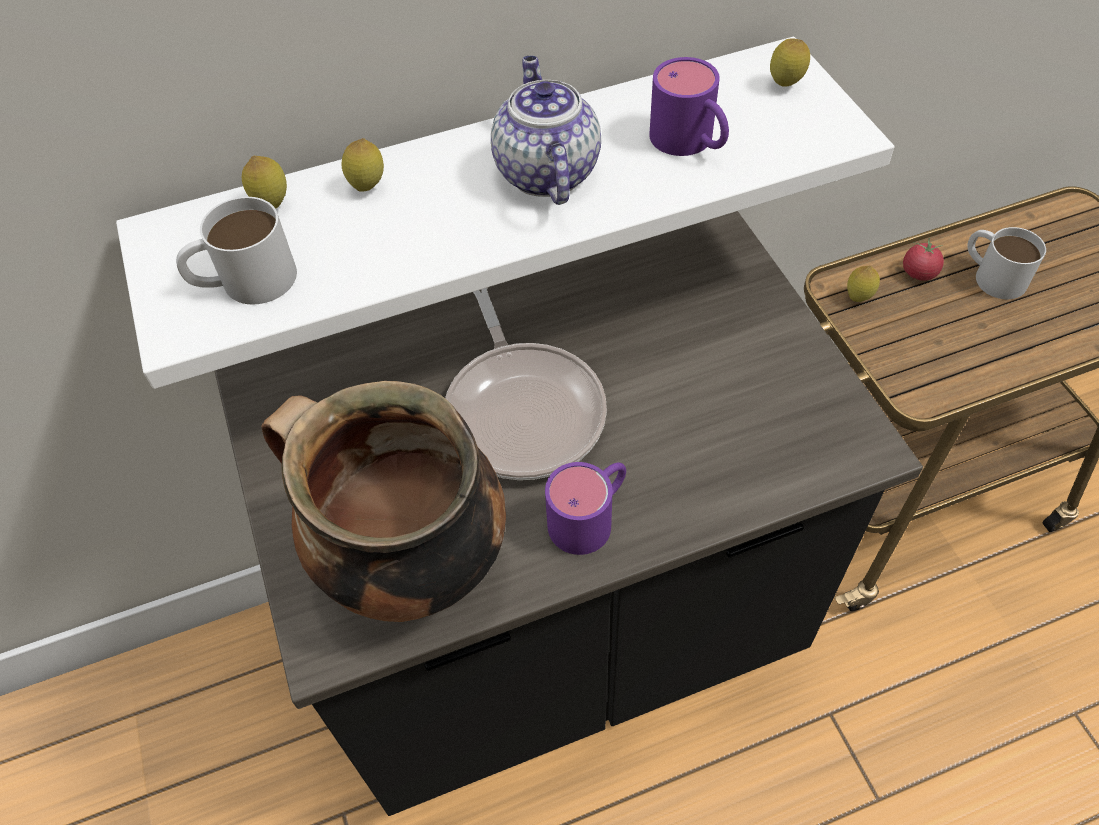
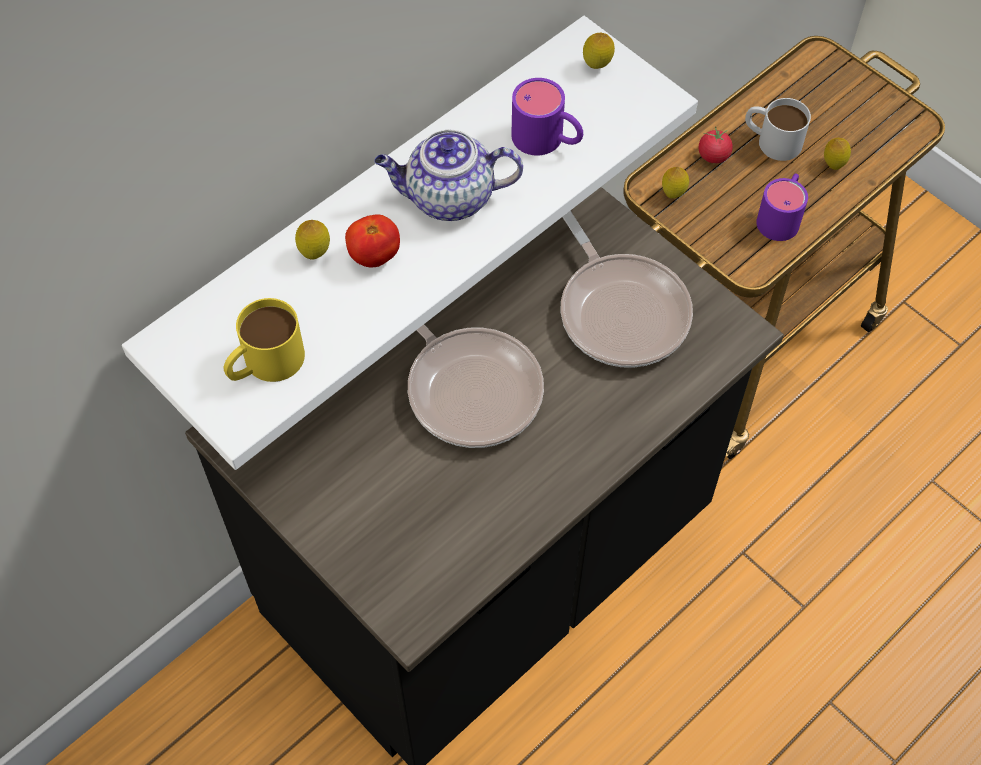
camera: 25 degrees left, 5 degrees up
white mug [176,197,297,304] -> yellow mug [224,298,305,382]
lemon [242,156,287,209] -> lemon moved to [824,138,851,170]
cooking pot [261,381,506,622] -> none
teapot [491,56,601,205] -> teapot turned 60 degrees counterclockwise [374,130,523,221]
purple mug [545,462,626,555] -> purple mug moved to [756,173,808,241]
none -> tomato [345,214,400,268]
none -> frying pan [561,211,693,368]

